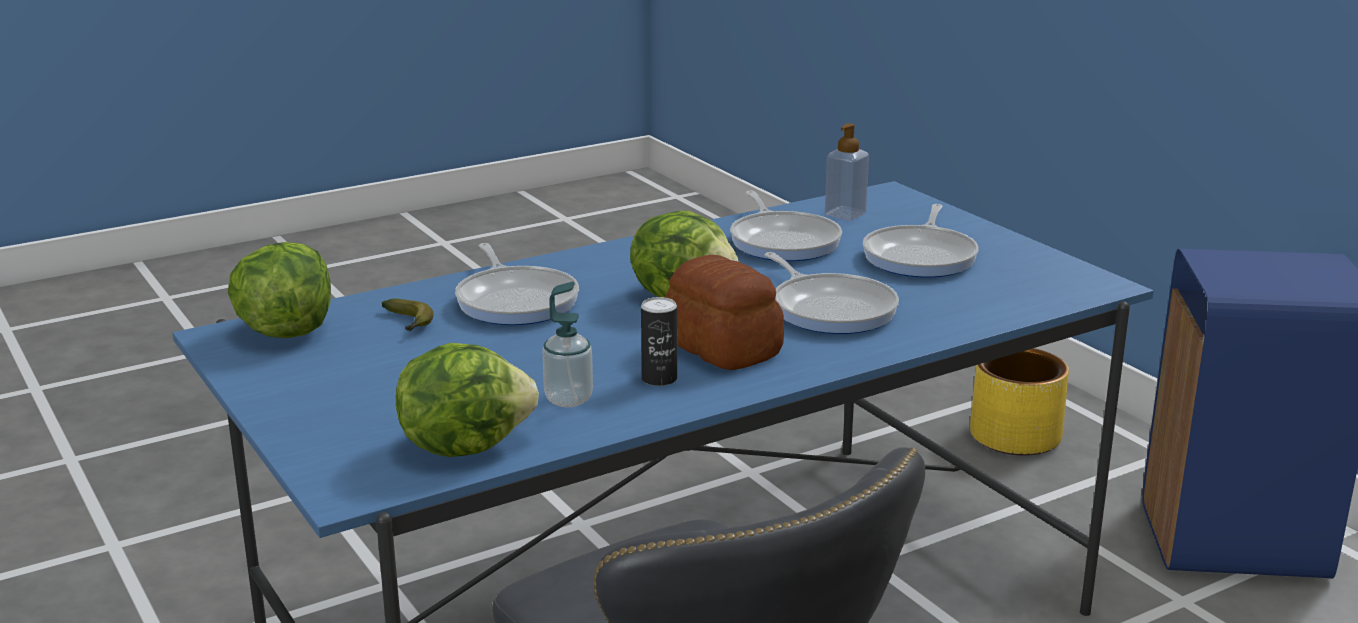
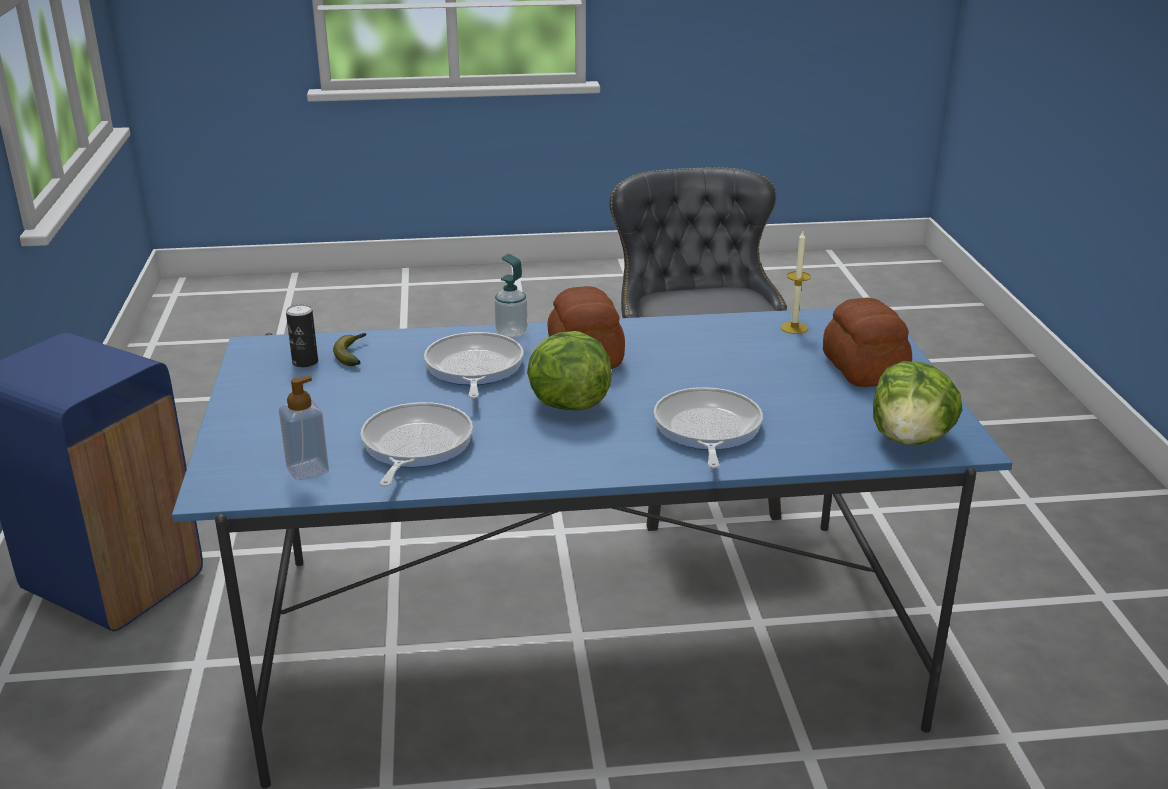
camera: 155 degrees left, 5 degrees up
banana [382,299,434,332] -> banana moved to [333,333,366,366]
lettuce [396,343,539,457] -> candle [780,231,811,334]
soap dispenser [542,282,593,407] -> soap dispenser moved to [494,254,528,338]
can [641,297,677,386] -> can moved to [286,304,318,368]
frying pan [863,204,979,278] -> none
yellow planter [970,348,1069,456] -> none
none -> bread [823,298,912,387]

